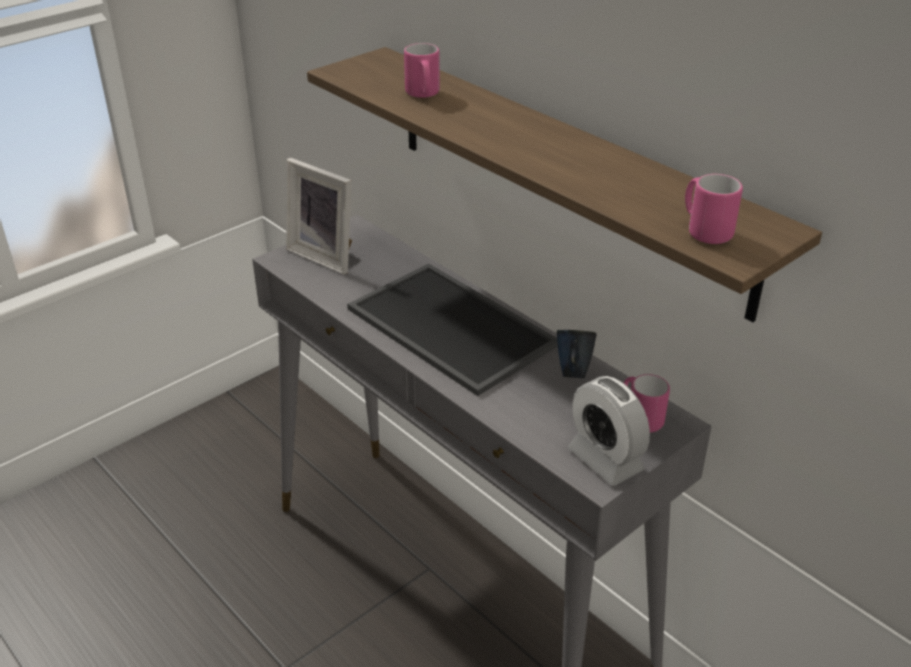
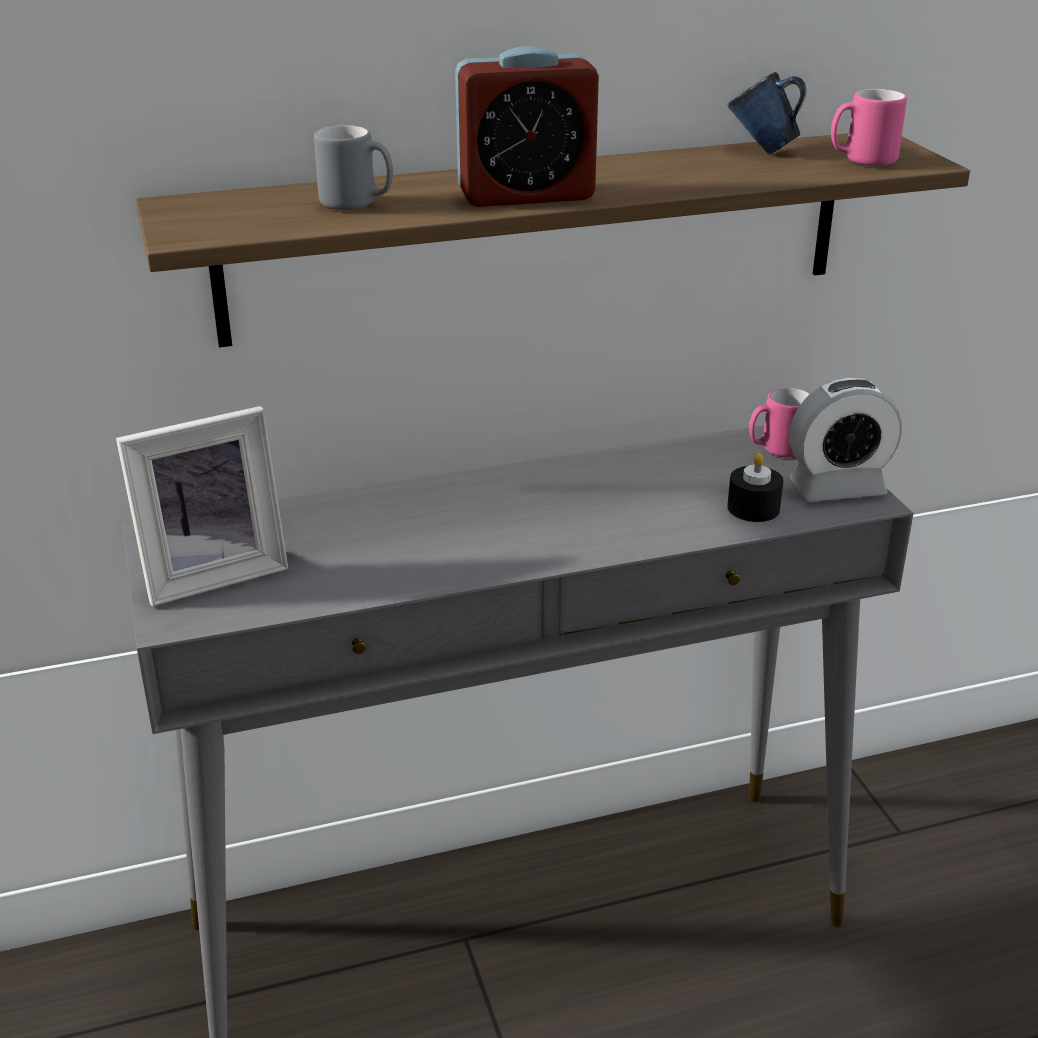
camera: 65 degrees left, 5 degrees down
tray [347,264,558,396] -> none
pink mug [404,43,440,98] -> grey mug [314,125,393,210]
blue mug [557,330,596,378] -> blue mug moved to [728,72,807,154]
none -> alarm clock [455,46,599,207]
none -> black candle [727,453,784,522]

